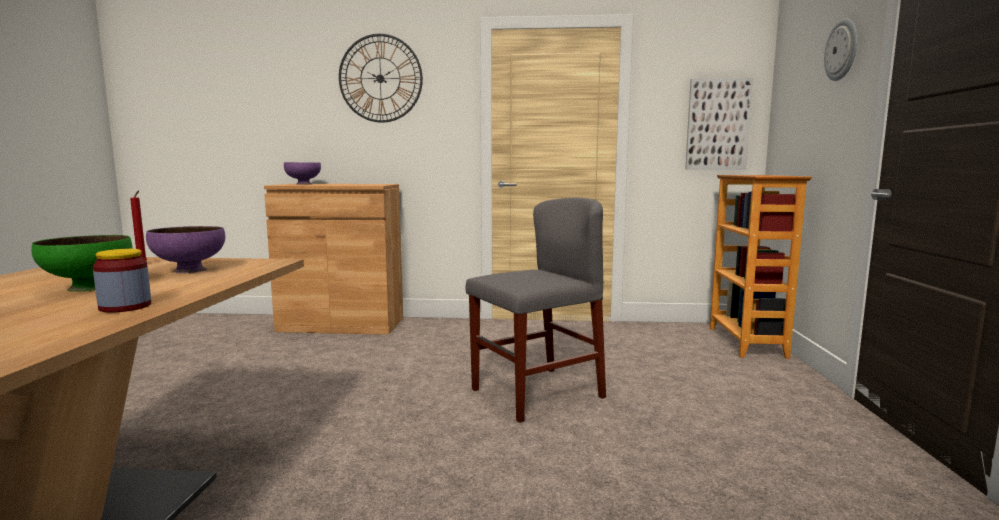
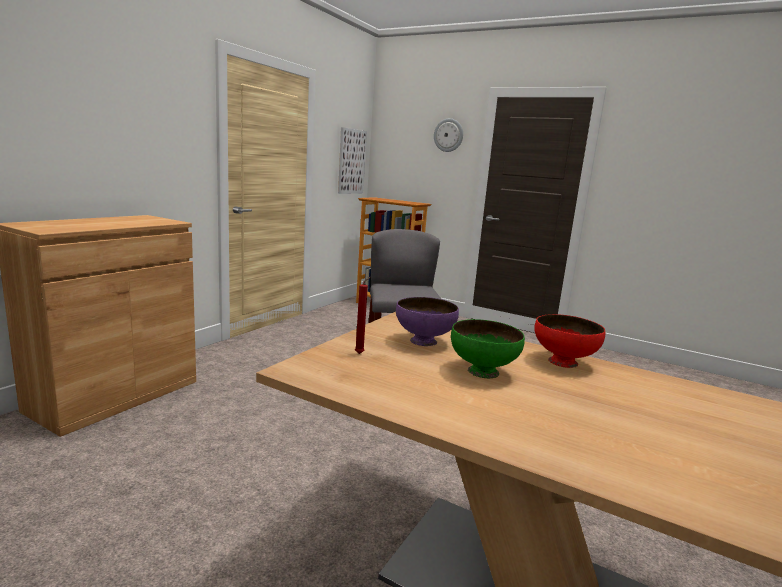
camera: 65 degrees left, 5 degrees up
jar [93,249,151,313] -> red bowl [534,314,605,368]
purple bowl [284,162,321,185] -> none
wall clock [339,34,423,123] -> none

